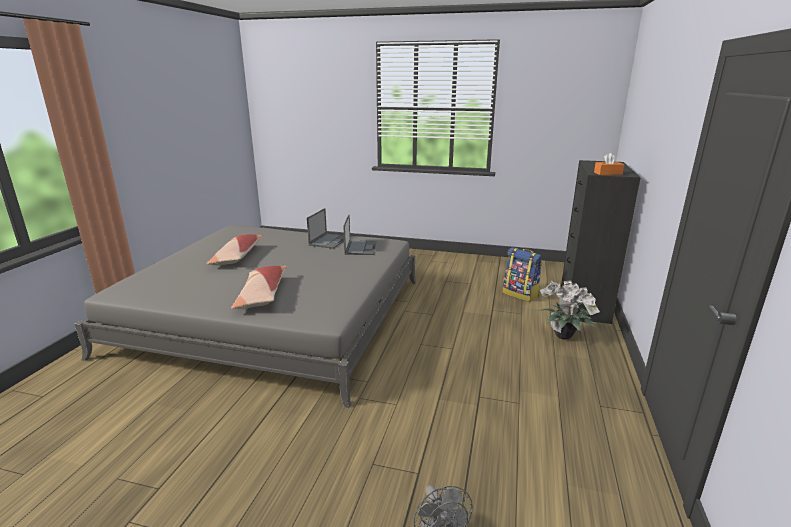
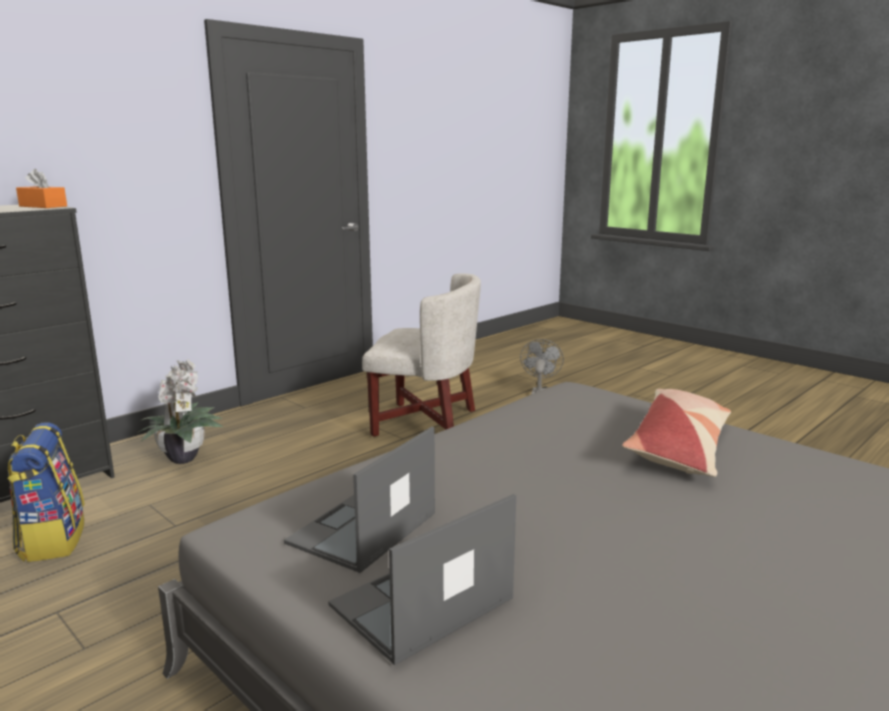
camera: 150 degrees left, 5 degrees down
pillow [206,234,263,265] -> none
none -> white armchair [362,273,481,437]

